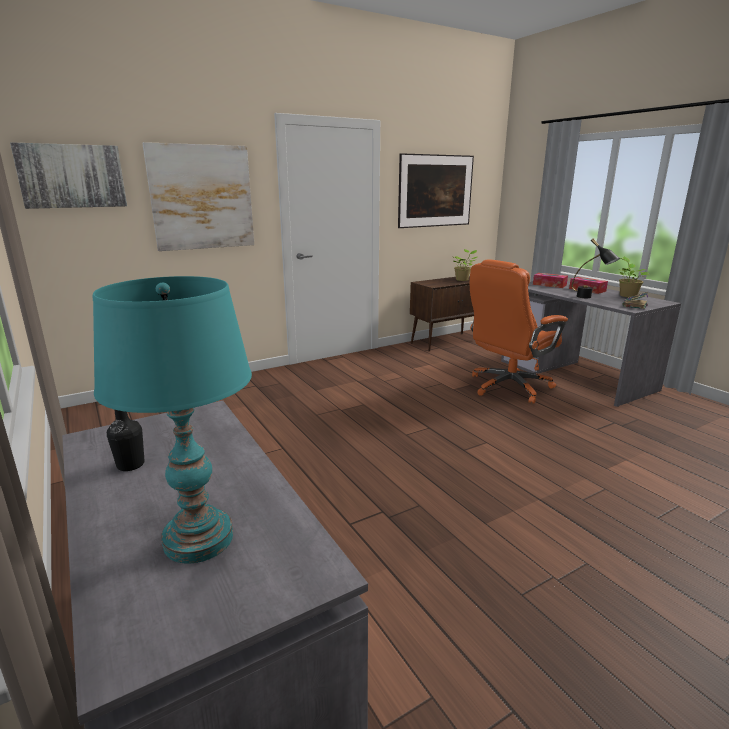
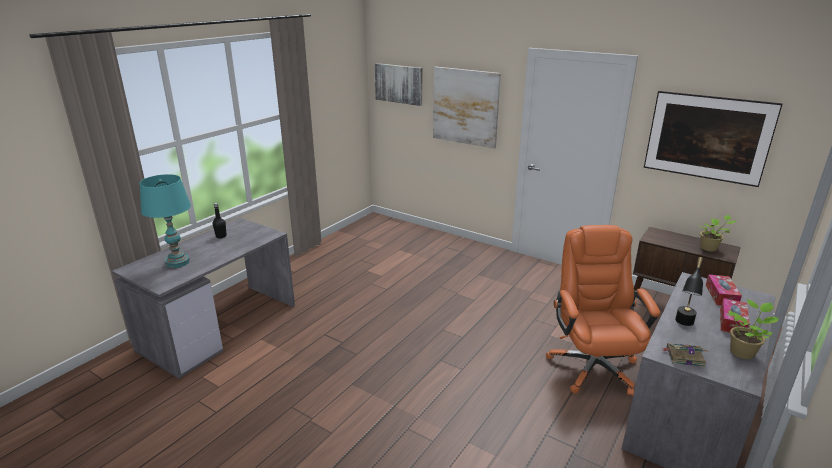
camera: 65 degrees right, 5 degrees up
orange office chair [470,259,568,404] -> orange office chair turned 60 degrees clockwise [546,225,660,396]

